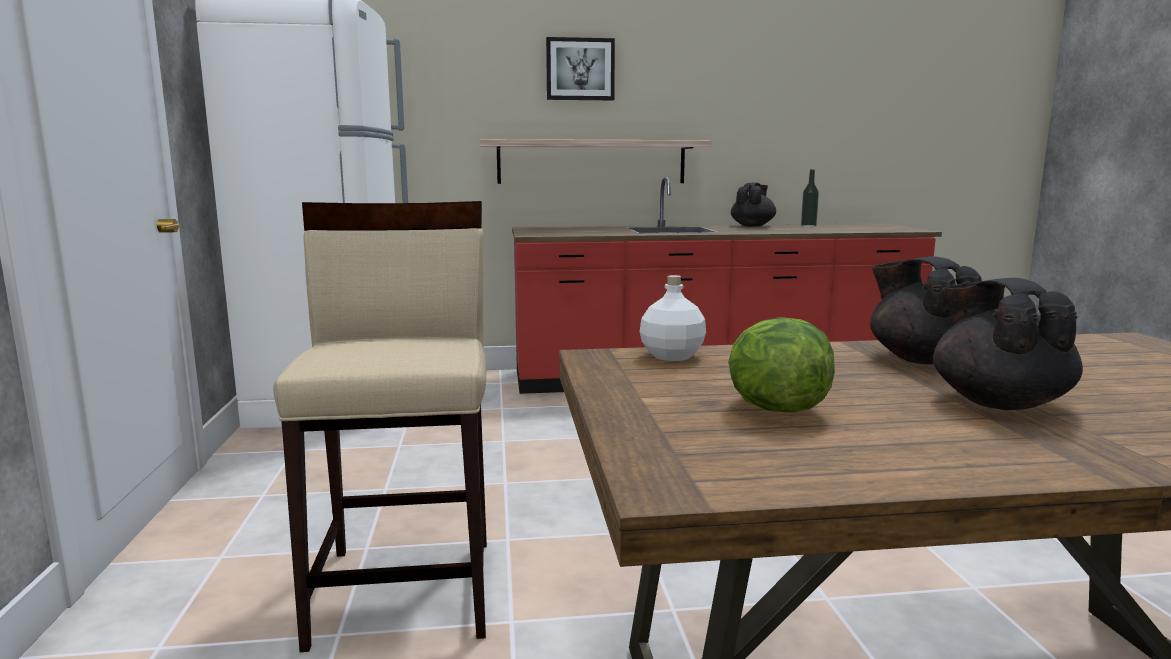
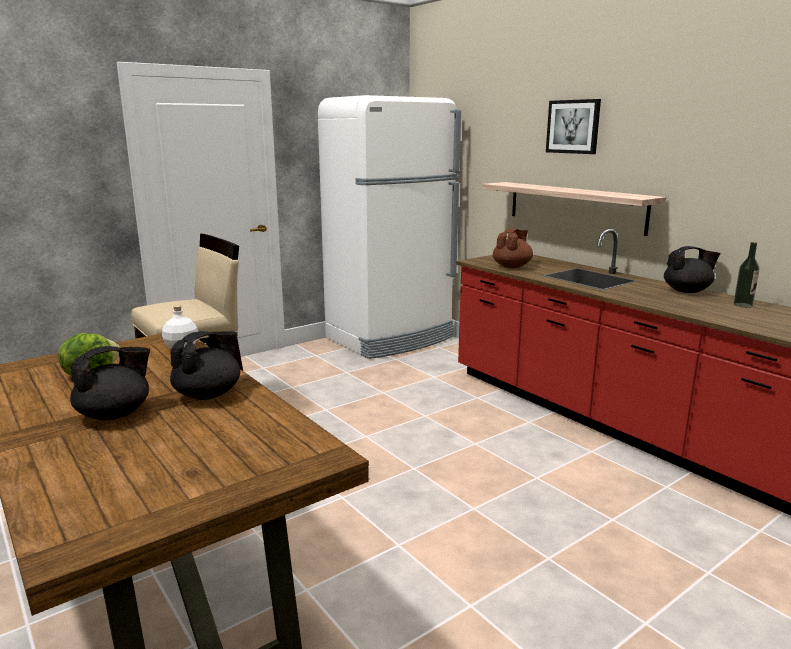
camera: 60 degrees right, 5 degrees up
none -> brown teapot [493,229,533,268]

